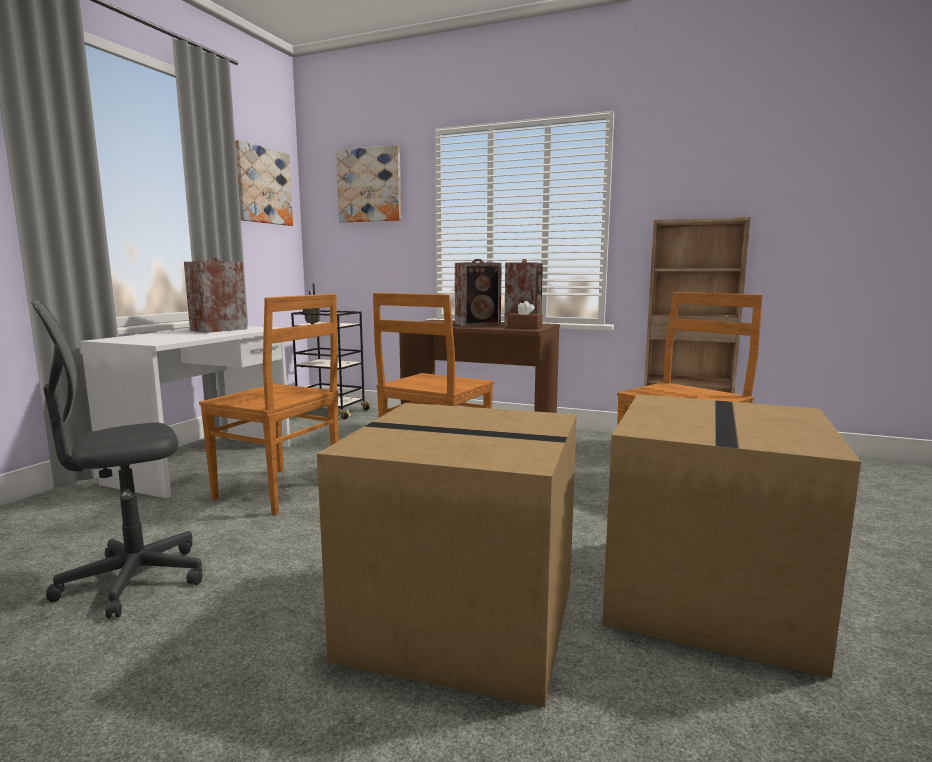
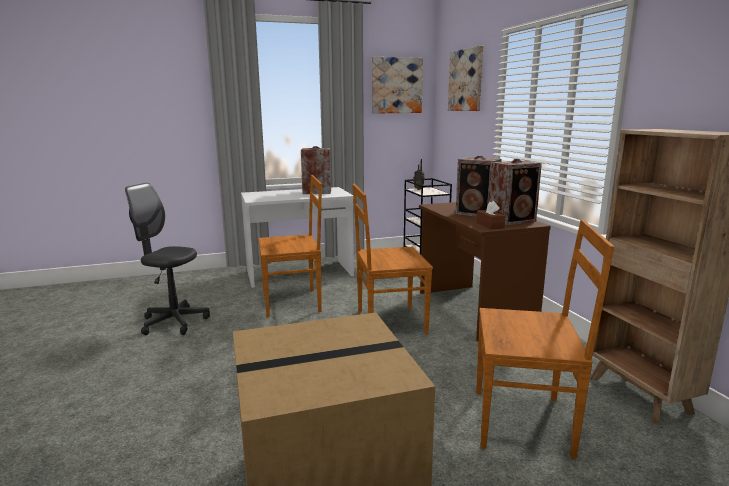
camera: 50 degrees right, 5 degrees up
brown chair [199,294,339,515] -> brown chair turned 90 degrees counterclockwise [259,175,322,318]
cardboard box [317,403,577,707] -> none

